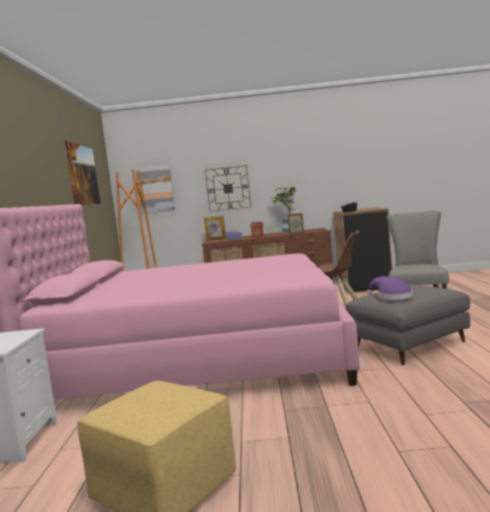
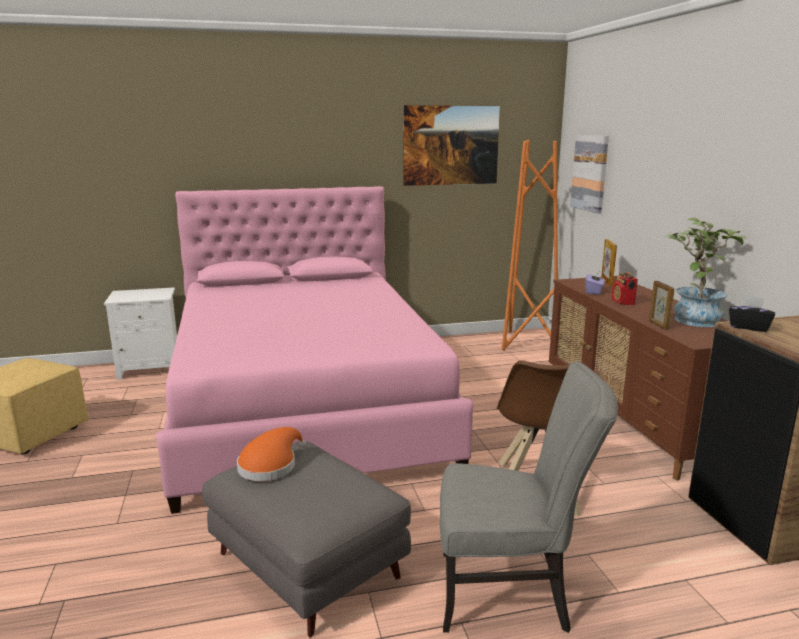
camera: 75 degrees right, 10 degrees up
wall clock [203,164,253,213] -> none
purple hat [367,276,413,300] -> orange hat [237,427,306,481]

